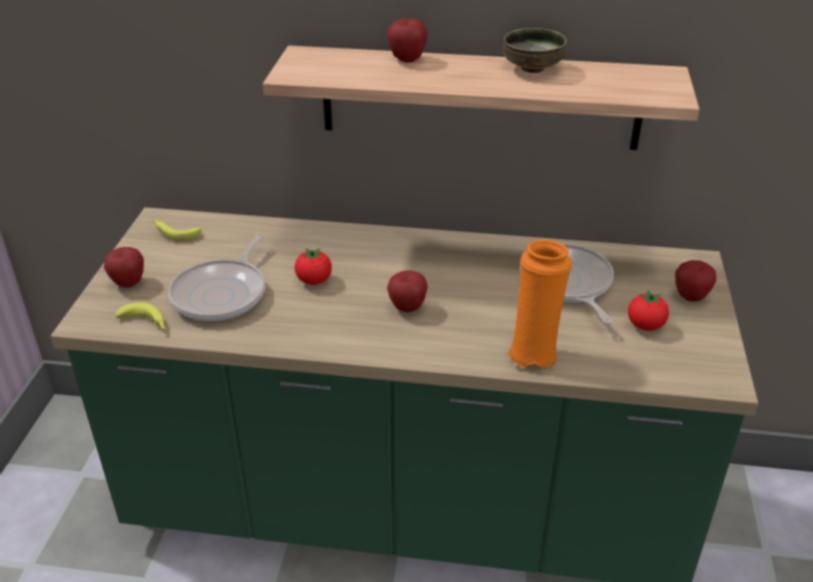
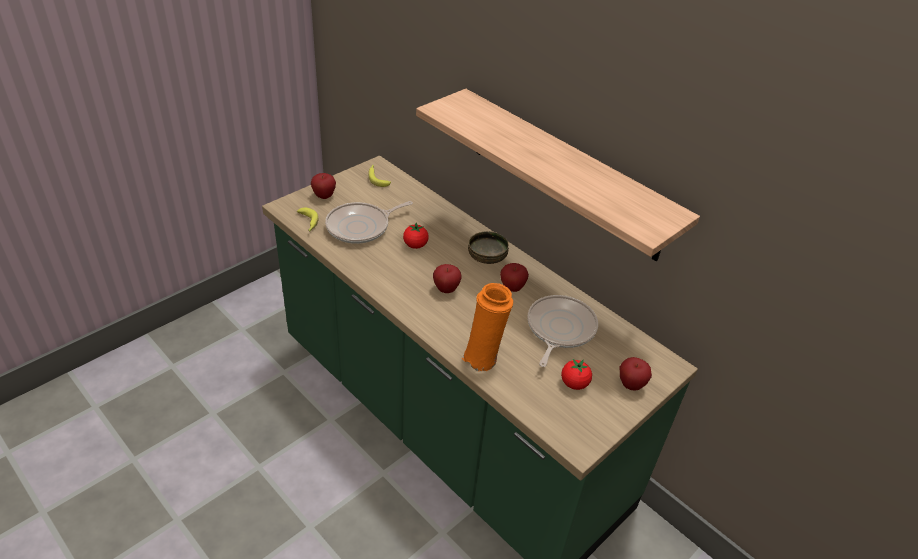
camera: 35 degrees right, 5 degrees up
apple [387,19,427,63] -> apple moved to [500,263,529,292]
bowl [503,28,567,73] -> bowl moved to [468,231,509,264]

